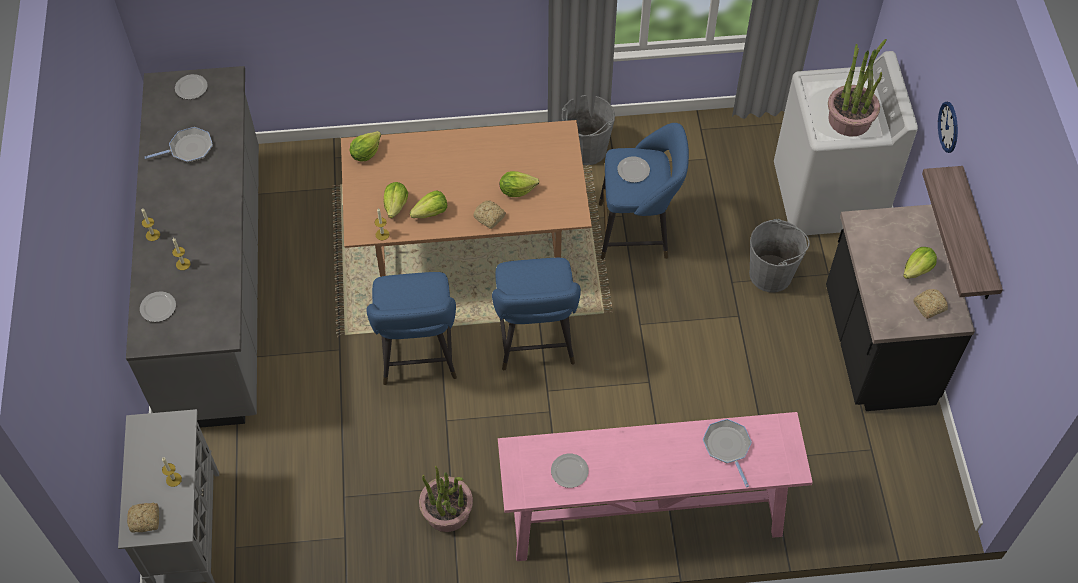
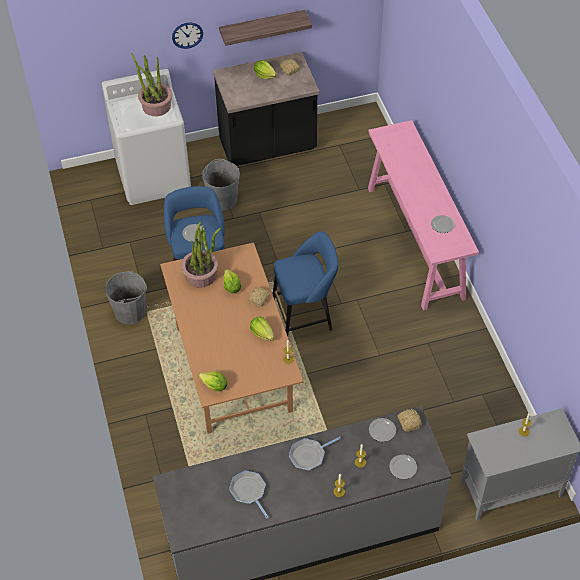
camera: 100 degrees left, 5 degrees down
bread [127,503,159,532] -> bread moved to [397,409,422,432]
plate [175,74,208,99] -> plate moved to [369,418,396,442]
blue stool [366,272,457,385] -> none
lettuce [384,182,408,218] -> none
potted plant [419,466,473,532] -> potted plant moved to [181,221,221,288]
frying pan [703,419,752,487] -> frying pan moved to [289,437,341,470]

